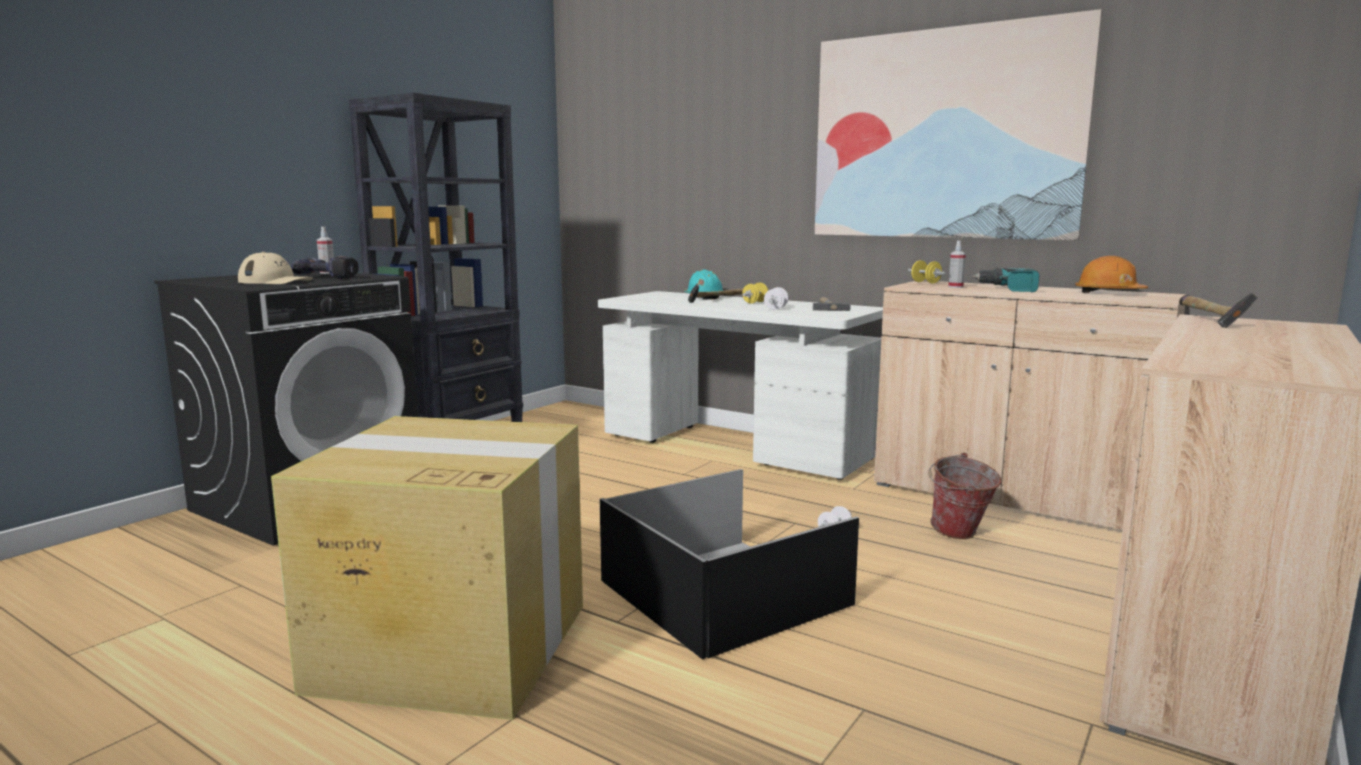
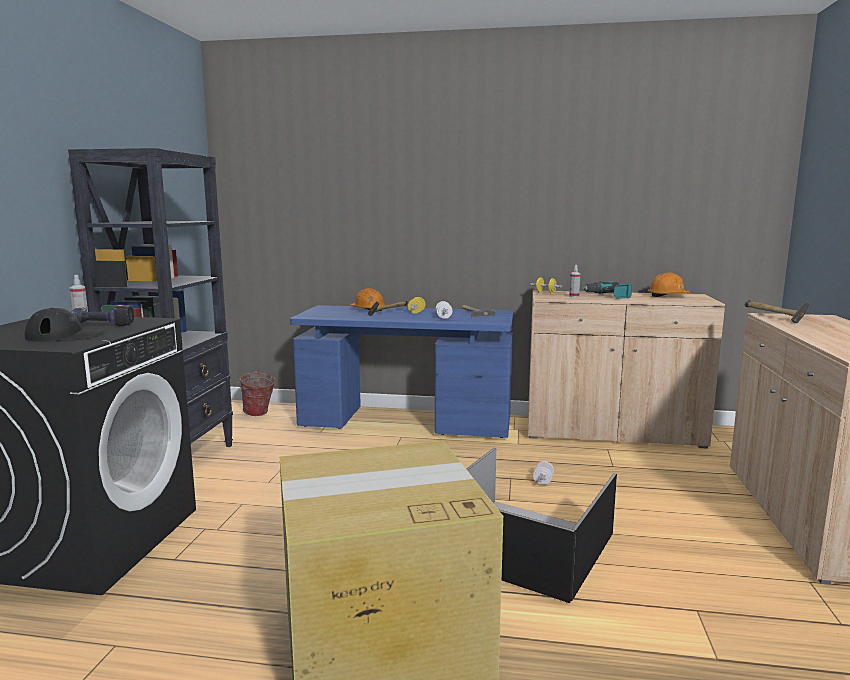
camera: 25 degrees left, 0 degrees up
beige cap [238,252,313,284] -> black cap [24,308,105,342]
white desk [598,291,883,480] -> blue desk [290,305,513,438]
turquoise hard hat [684,269,723,300] -> orange hard hat [351,288,386,312]
picture [815,9,1103,240] -> none
bucket [928,453,1001,539] -> bucket moved to [237,370,276,416]

